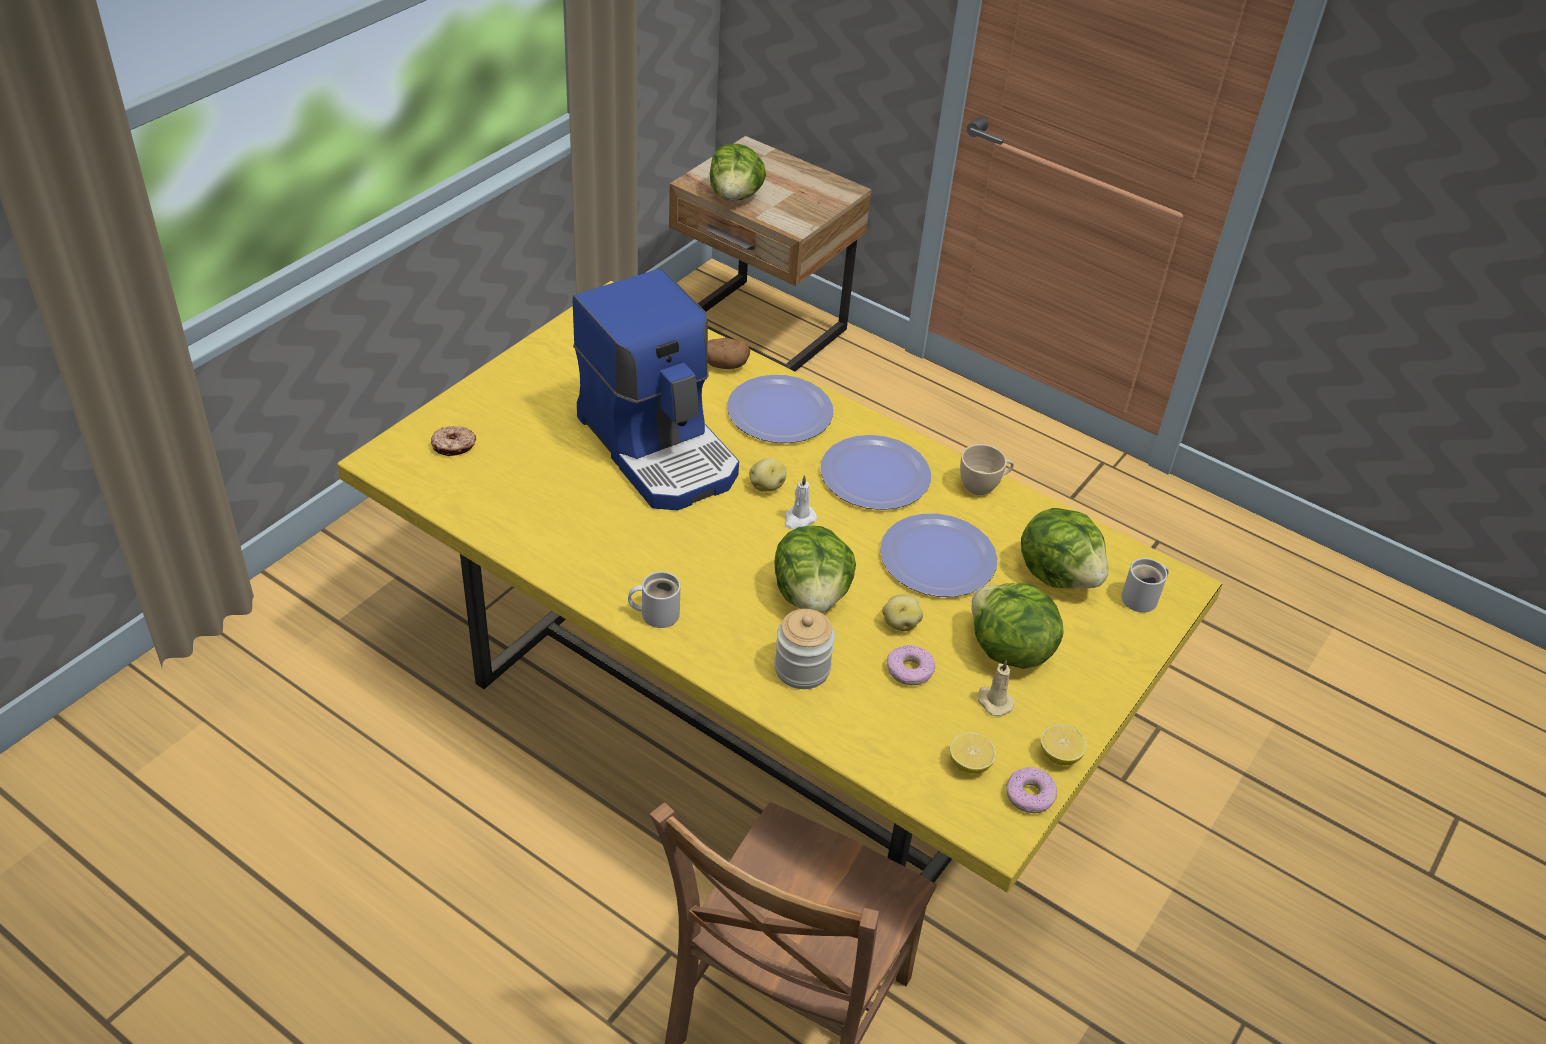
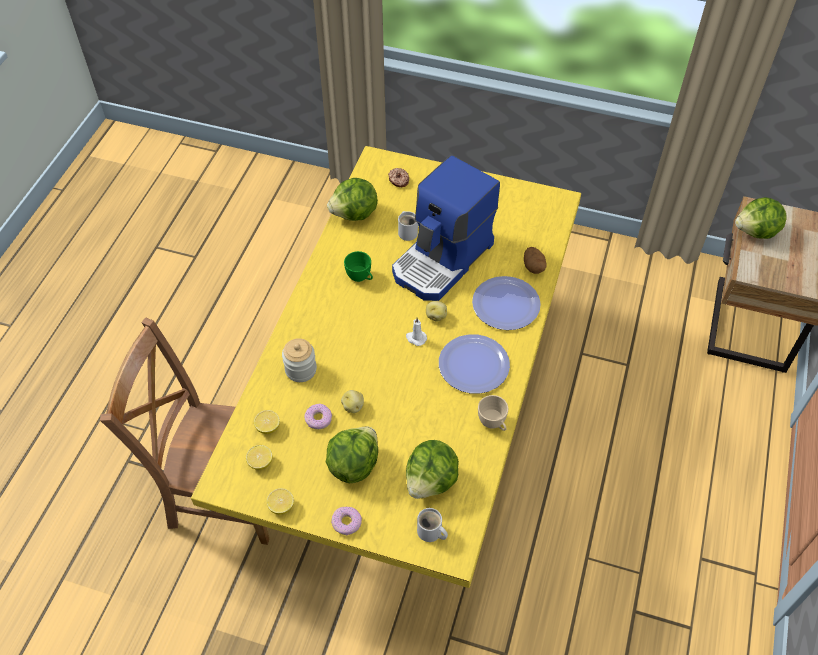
camera: 75 degrees right, 10 degrees up
white mug [628,572,680,628] -> white mug moved to [398,211,418,241]
lettuce [774,525,856,613] -> lettuce moved to [327,178,378,221]
plate [880,513,998,597] -> none
beige candle [978,660,1014,716] -> none
donut [1006,767,1057,813] -> donut moved to [331,507,362,535]
none -> lemon [254,410,280,434]
none -> green cup [344,251,373,282]

